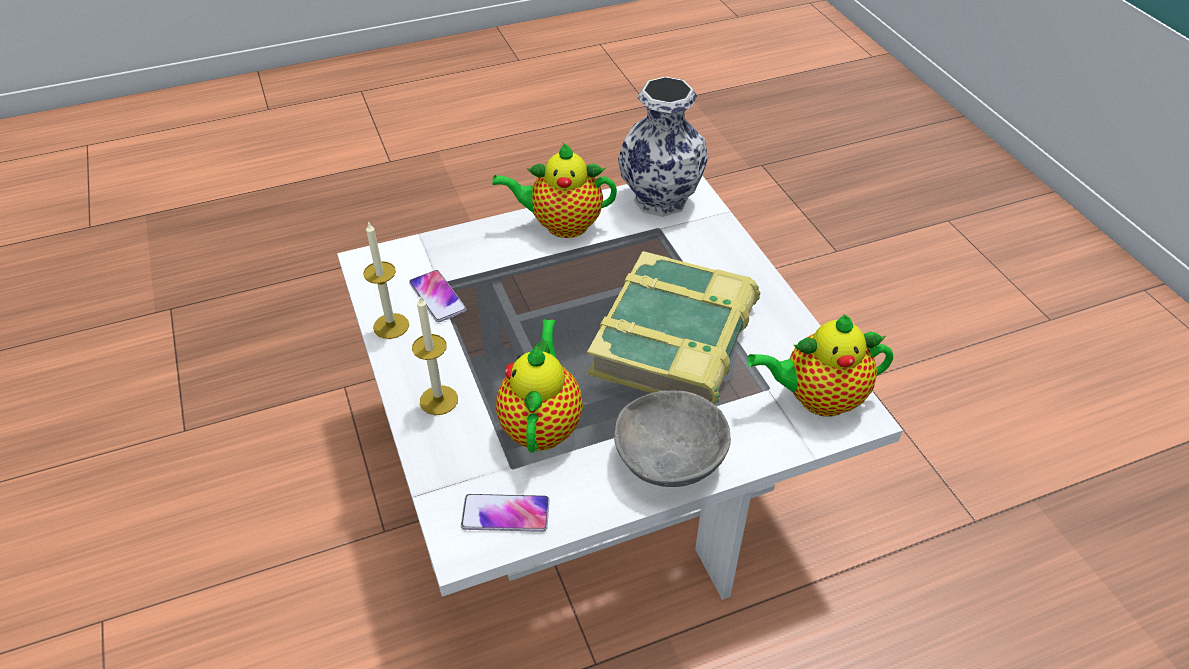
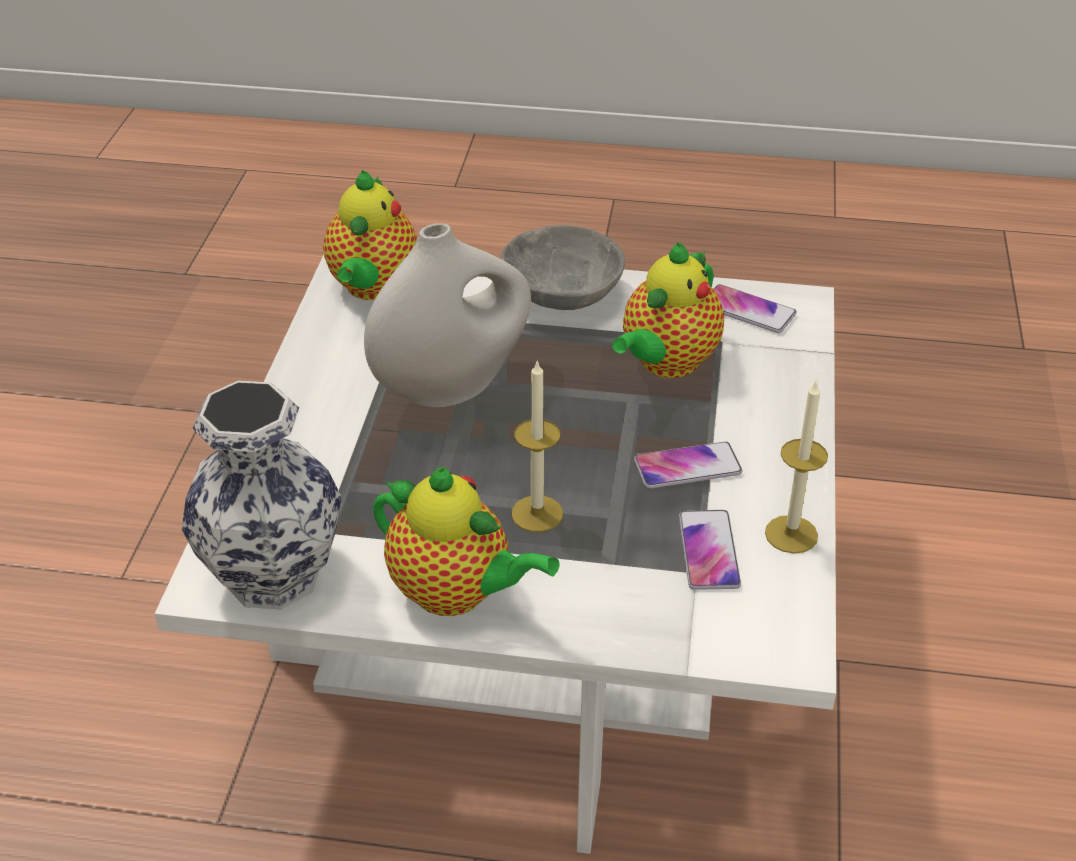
camera: 150 degrees left, 5 degrees down
candle [412,296,458,415] -> candle moved to [512,360,563,532]
book [587,251,760,405] -> white vase [364,223,531,407]
teapot [747,314,893,417] -> teapot turned 75 degrees clockwise [323,170,417,300]
none -> phone [634,442,742,488]

